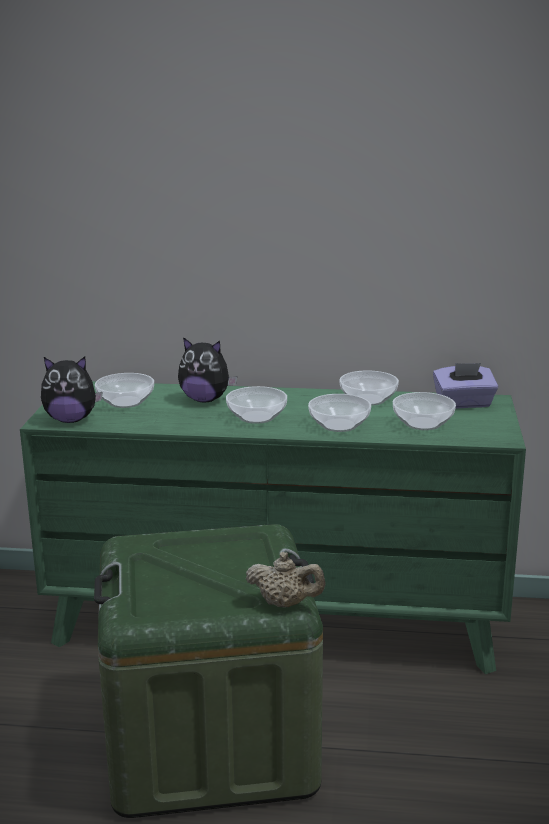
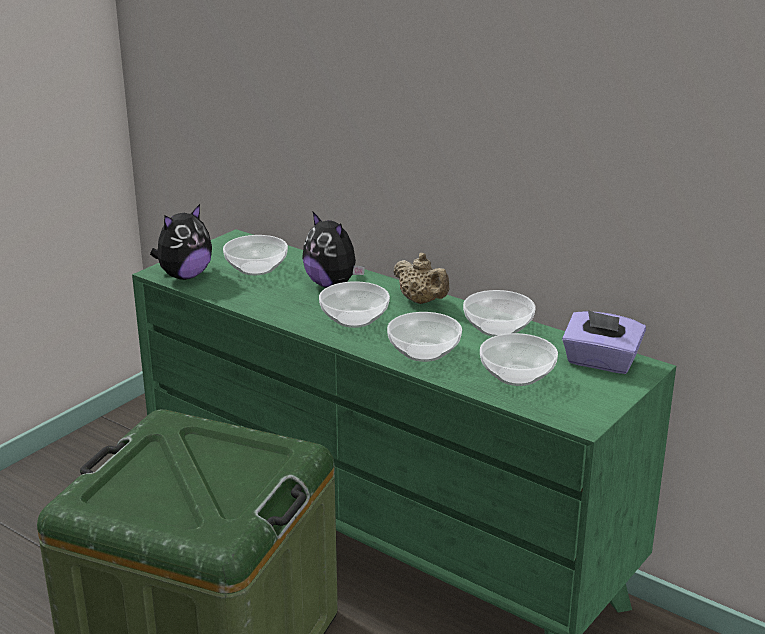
camera: 30 degrees right, 5 degrees up
plush toy [41,357,103,423] -> plush toy turned 75 degrees counterclockwise [150,204,212,280]
beige teapot [246,552,326,607] -> beige teapot moved to [393,253,449,304]

